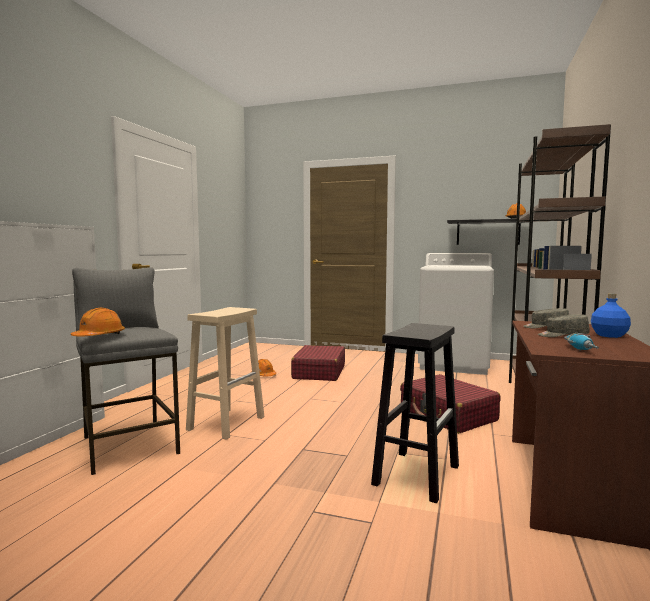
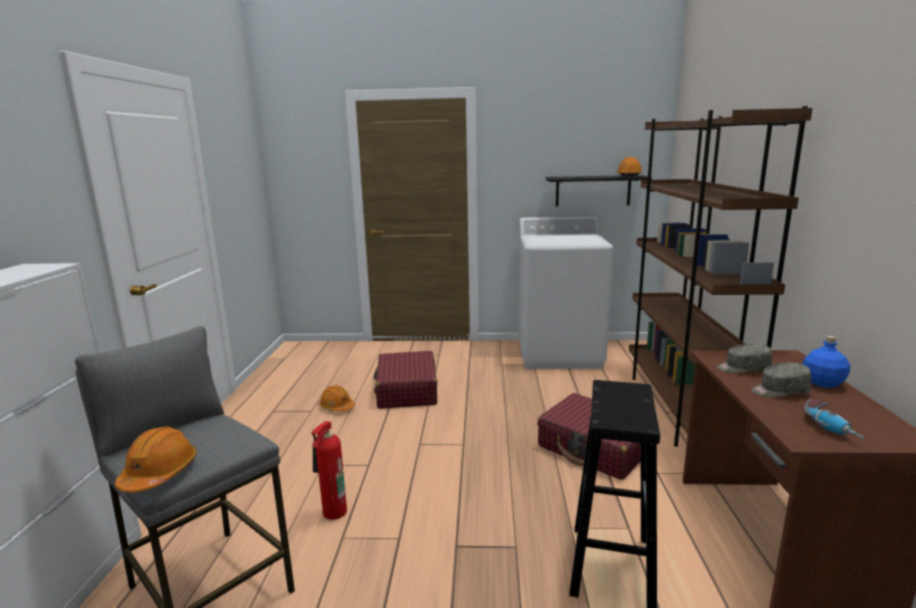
camera: 15 degrees left, 10 degrees up
beige stool [186,307,264,440] -> fire extinguisher [311,421,347,520]

